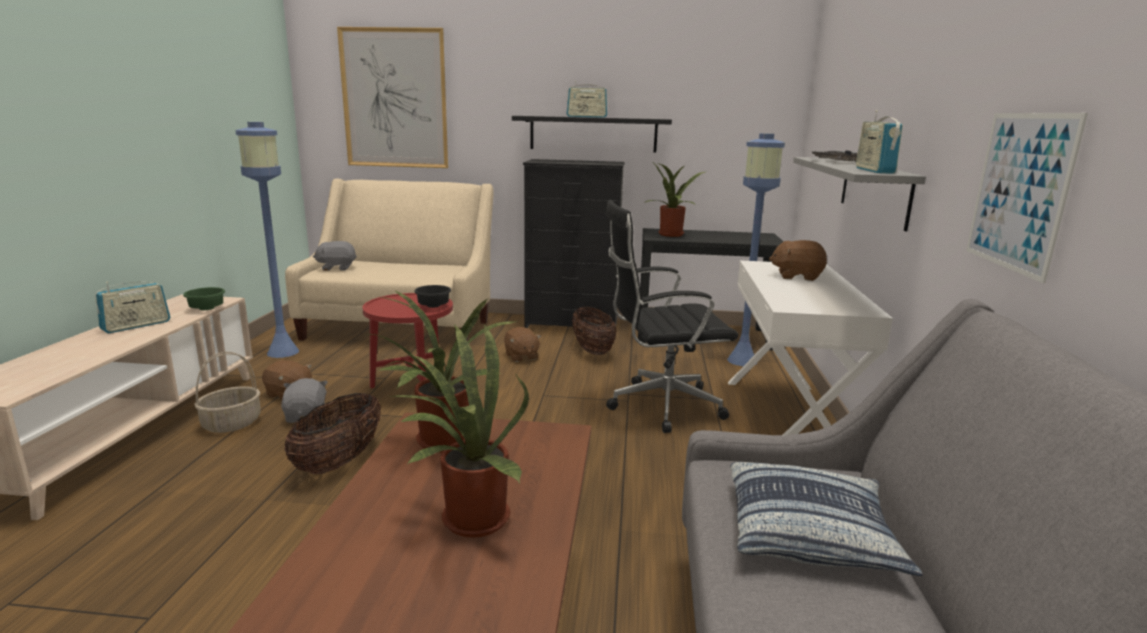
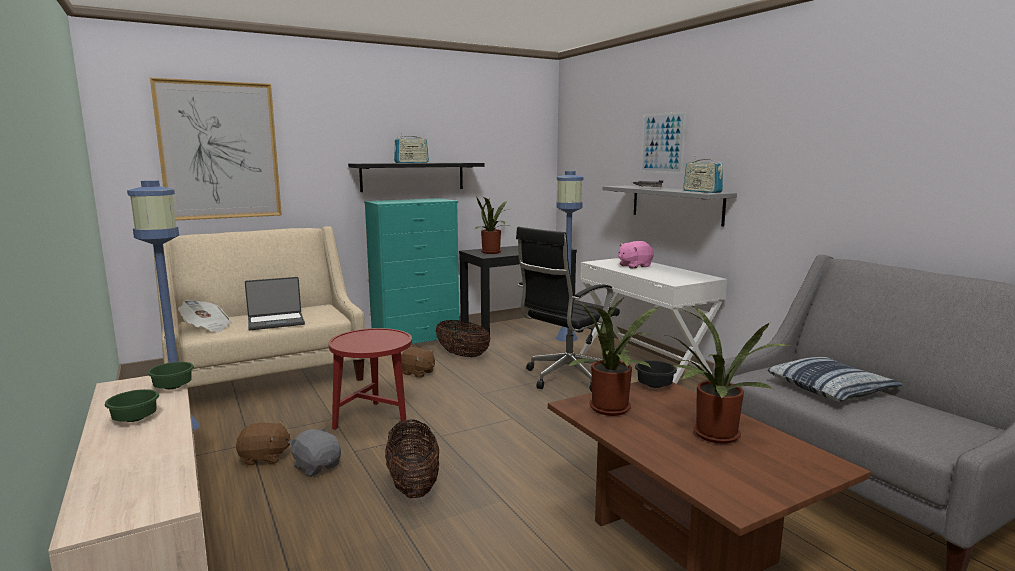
camera: 35 degrees left, 5 degrees down
radio [95,282,170,333] -> green bowl [105,389,159,422]
basket [194,352,261,433] -> none
grey plush toy [313,241,357,271] -> newspaper [178,300,233,333]
black bowl [414,285,451,308] -> black bowl moved to [635,360,677,388]
black dresser [523,159,625,328] -> turquoise dresser [364,198,460,344]
brown plush toy [769,240,827,281] -> pink plush toy [618,241,654,269]
picture [966,113,1088,283] -> picture moved to [641,111,686,174]
none -> laptop [245,277,305,330]

